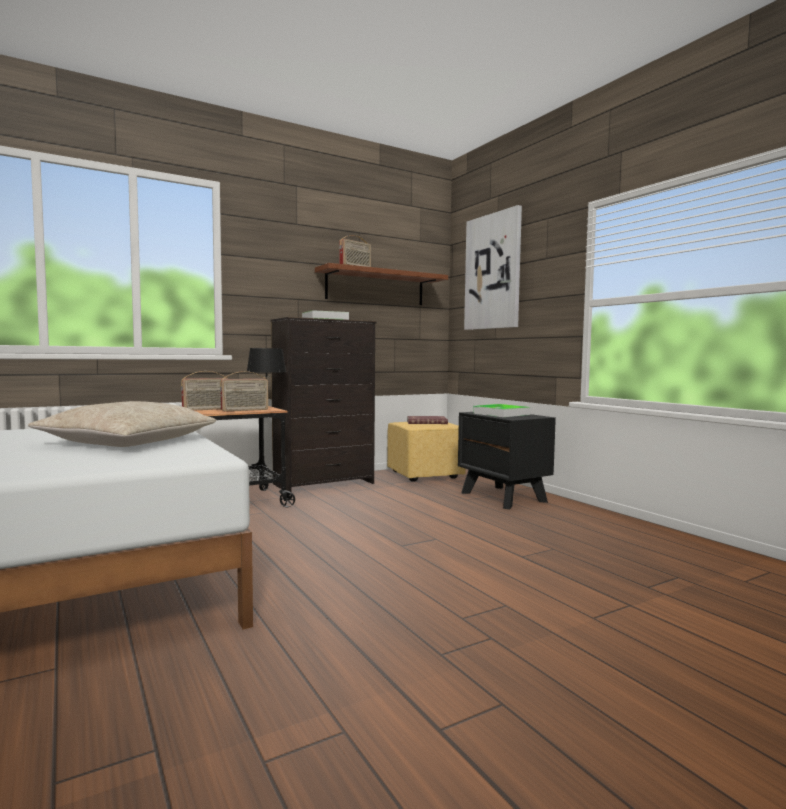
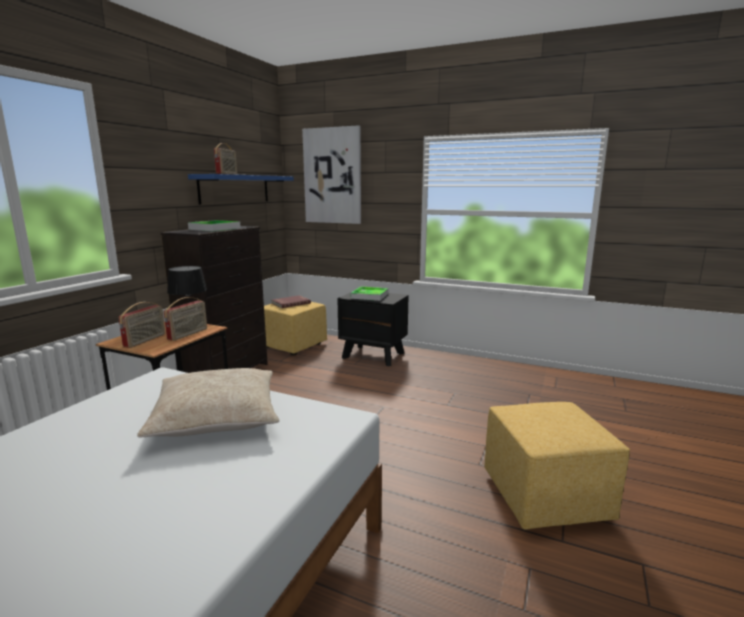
camera: 35 degrees left, 10 degrees up
brown shelf [315,263,448,305] -> blue shelf [188,174,294,205]
none -> yellow ottoman [484,402,630,530]

